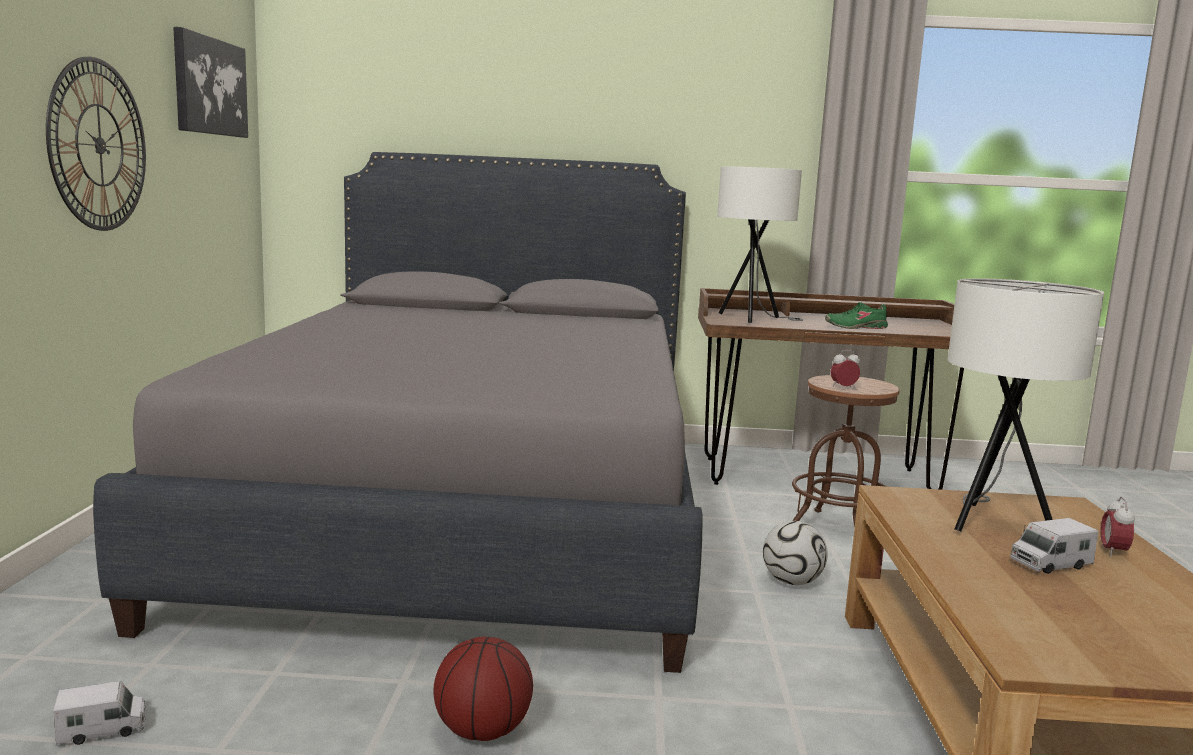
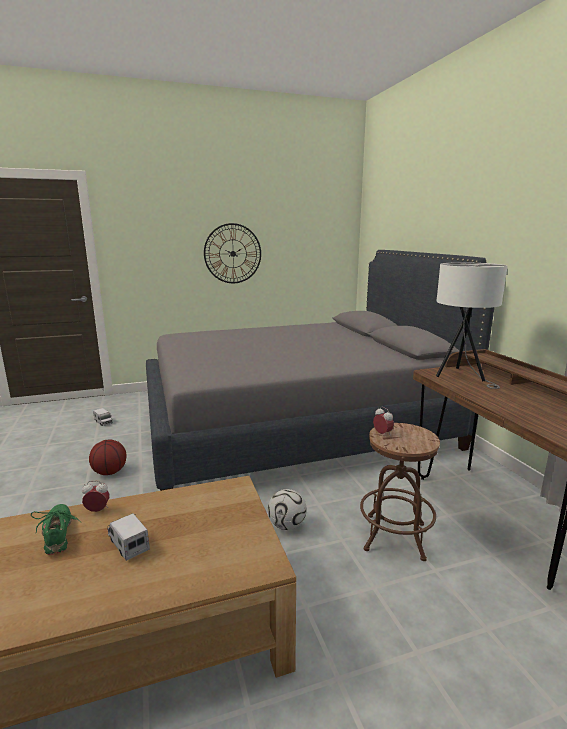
camera: 70 degrees right, 5 degrees up
picture [173,27,248,138] -> none
green shoe [825,302,888,329] -> green shoe moved to [31,504,82,555]
white table lamp [947,278,1104,531] -> none
alarm clock [1101,497,1135,557] -> alarm clock moved to [82,481,110,512]

